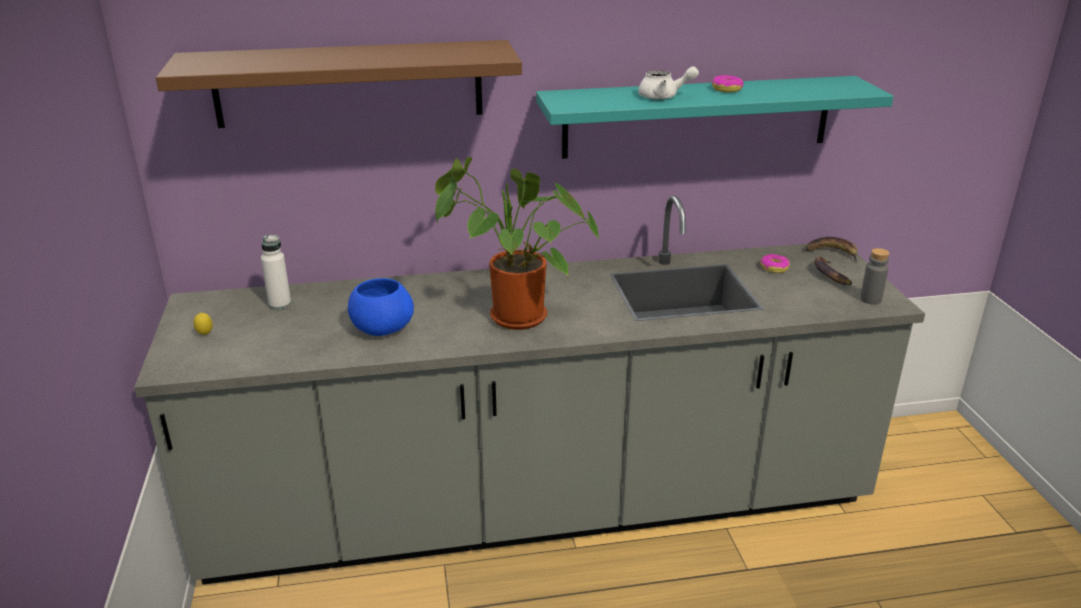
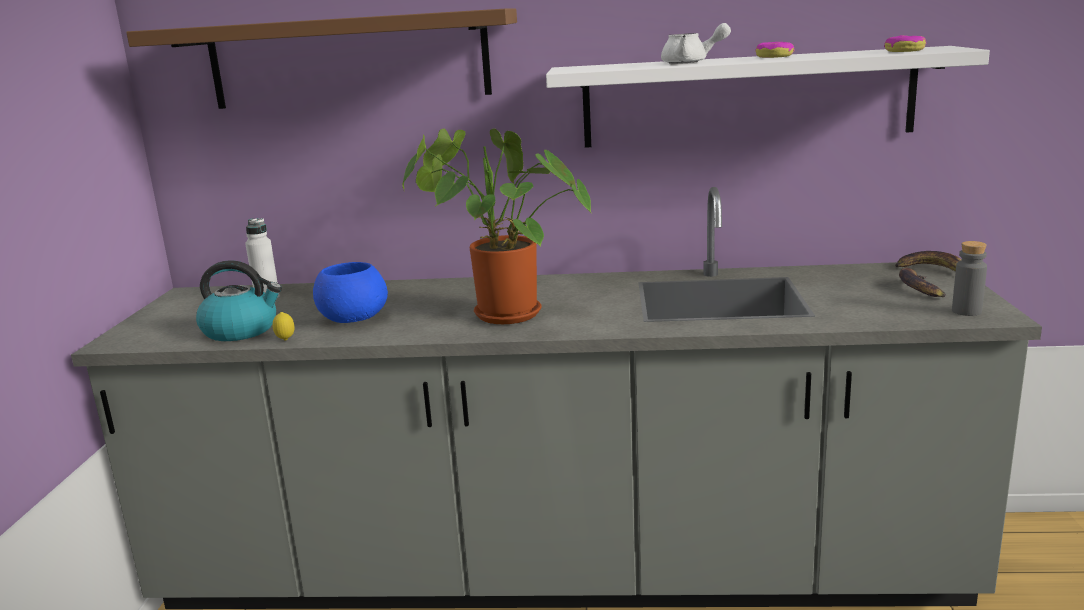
camera: 15 degrees right, 10 degrees down
lemon [194,313,213,335] -> lemon moved to [273,312,294,341]
turquoise shelf [536,76,894,159] -> white shelf [546,46,990,148]
donut [760,254,790,273] -> donut moved to [884,35,927,52]
none -> kettle [196,260,282,341]

